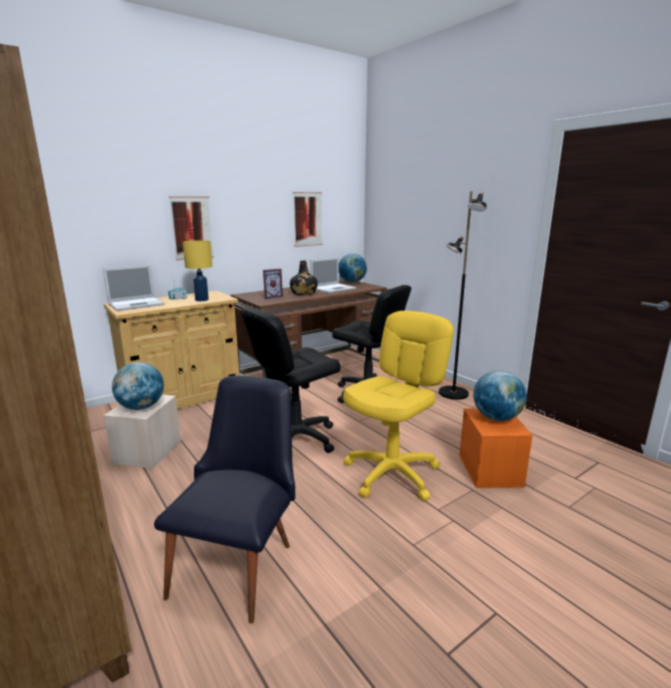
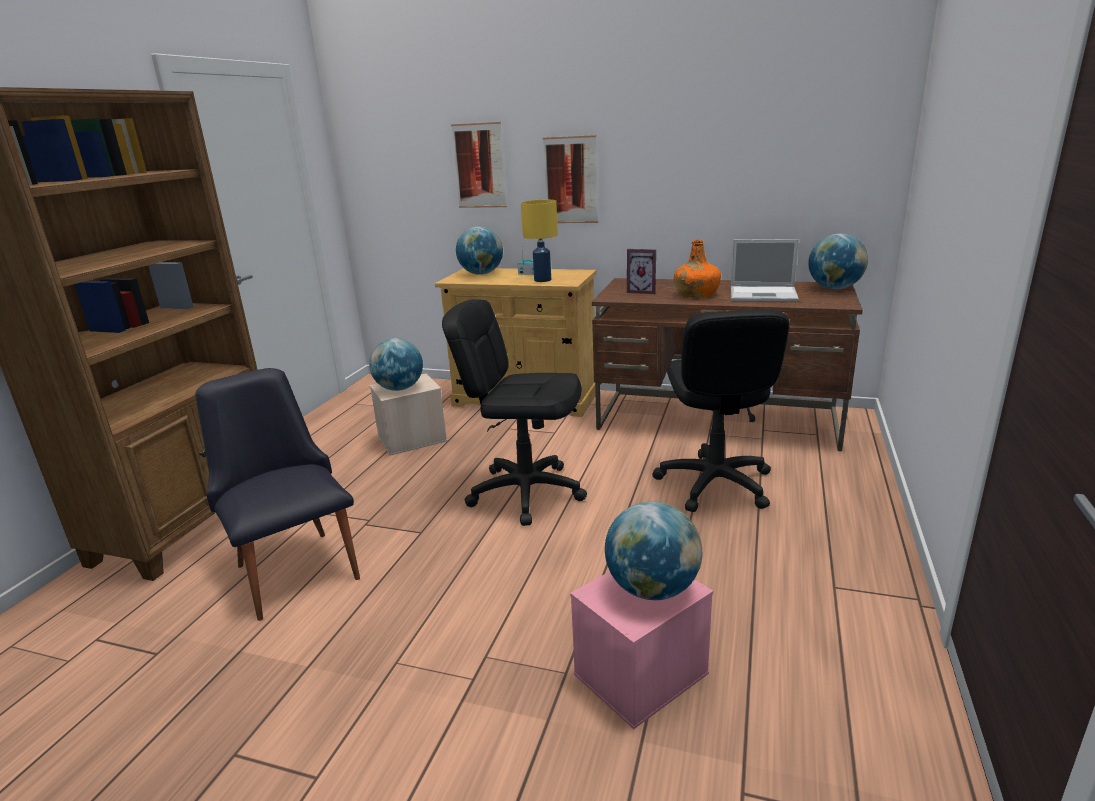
camera: 55 degrees right, 5 degrees up
laptop [103,265,165,311] -> globe [456,226,503,275]
black chair [154,375,295,624] -> black chair turned 105 degrees counterclockwise [195,368,360,621]
black bottle [290,260,318,295] -> orange bottle [674,240,721,297]
picture [293,192,323,247] -> picture moved to [451,122,507,208]
yellow office chair [343,311,454,501] -> none
black floor lamp [439,191,487,400] -> none
orange storage box [459,408,533,488] -> pink storage box [570,571,713,729]

